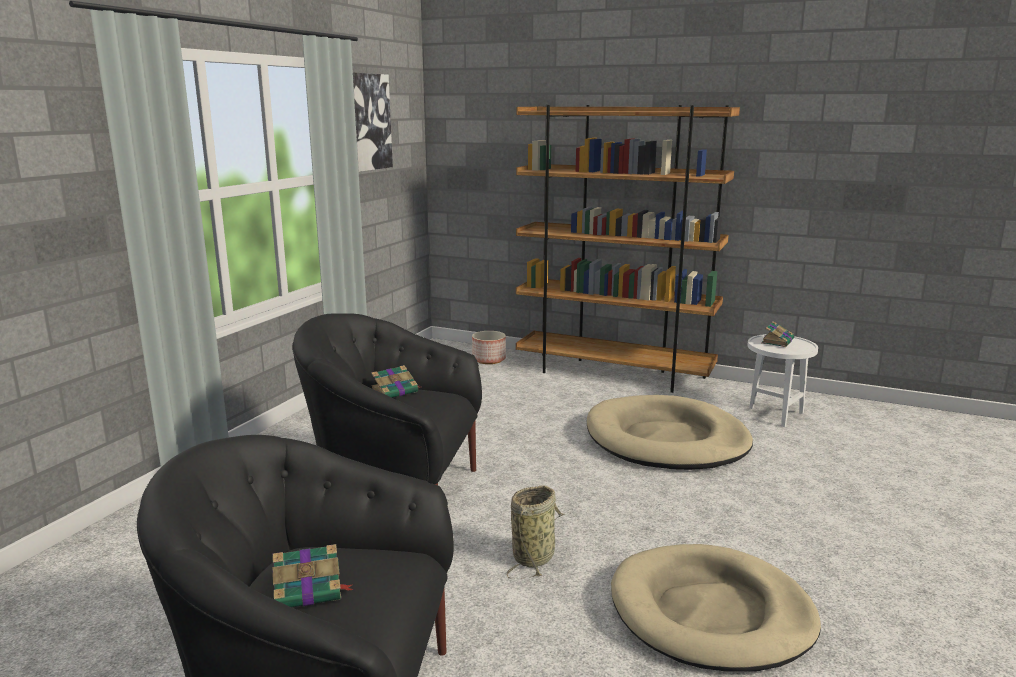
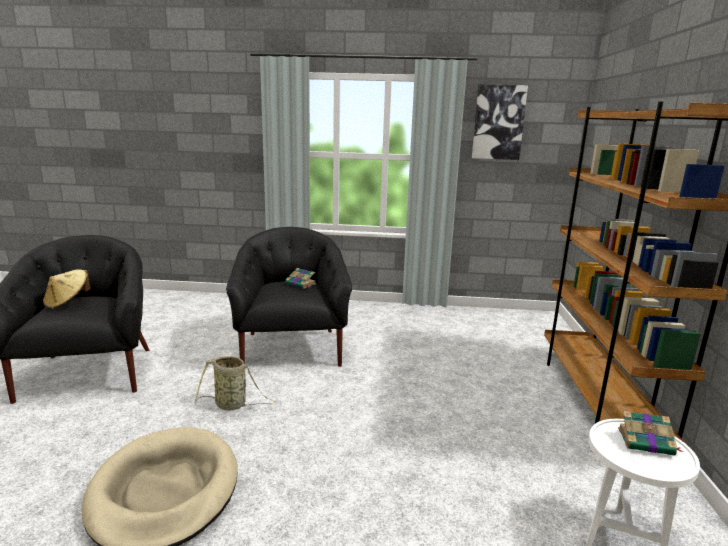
camera: 70 degrees right, 0 degrees up
book [273,544,353,607] -> beige hat [43,269,91,310]
planter [472,331,506,364] -> none
beige dog bed [587,395,753,470] -> none

